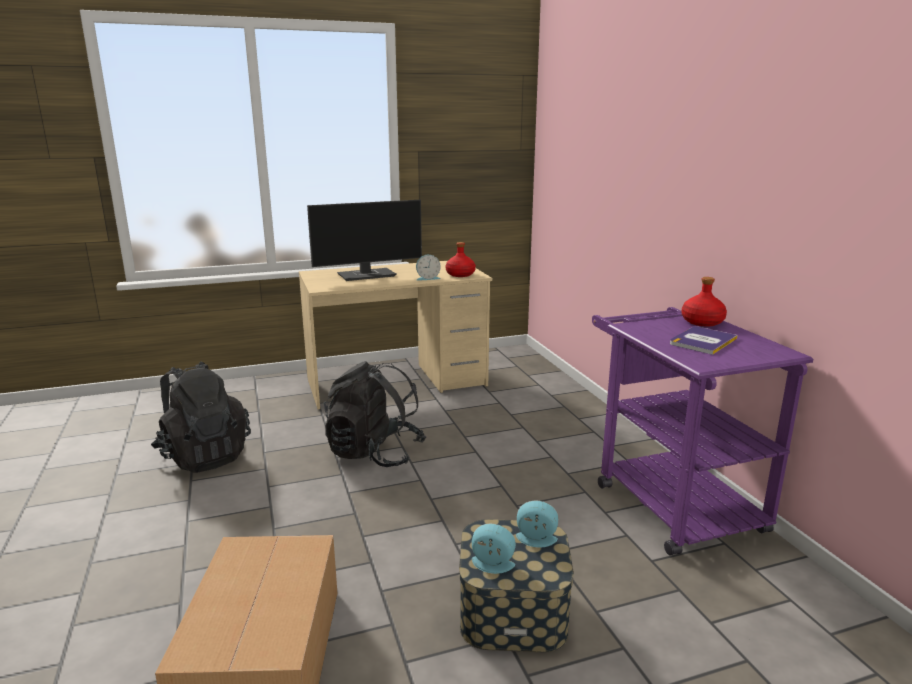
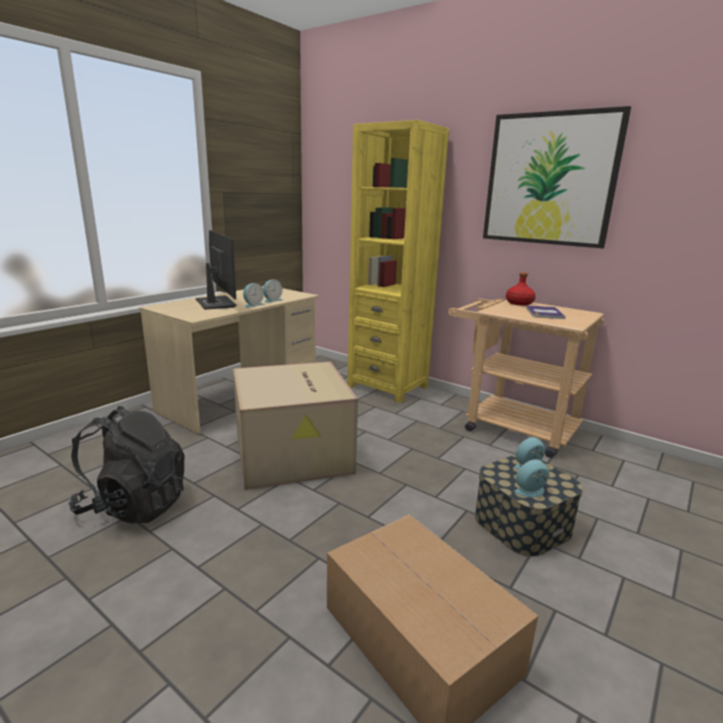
camera: 35 degrees left, 0 degrees up
monitor [307,200,422,281] -> monitor turned 60 degrees counterclockwise [196,230,237,309]
black backpack [324,361,426,467] -> cardboard box [233,361,358,490]
red bottle [446,242,476,277] -> none
purple cart [592,307,813,556] -> beige cart [448,298,604,458]
none -> alarm clock [243,283,264,308]
none -> yellow bookcase [347,120,449,403]
none -> picture [483,106,631,248]

